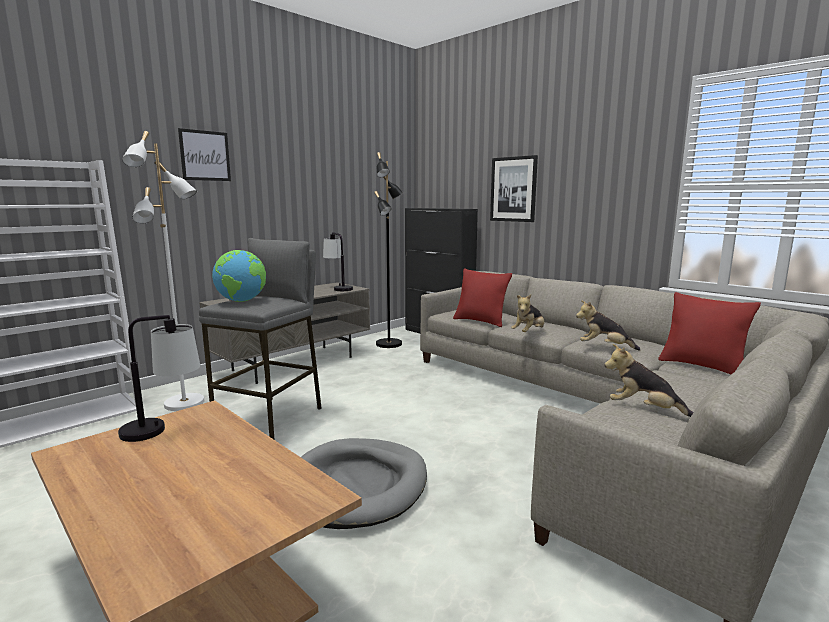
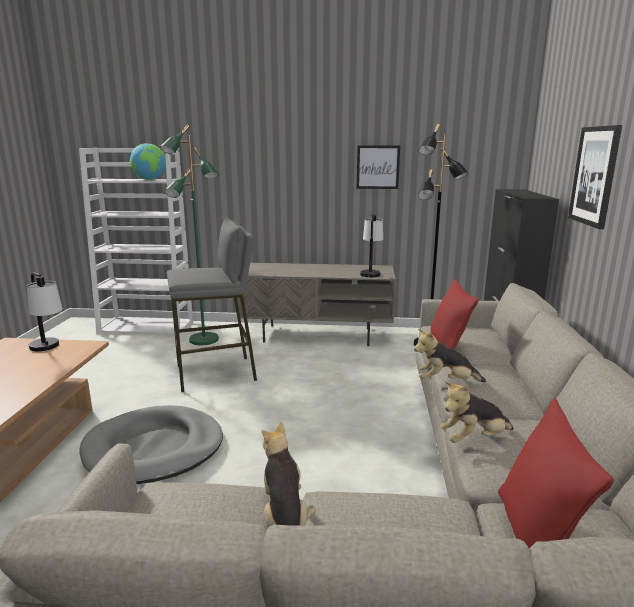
camera: 50 degrees right, 5 degrees up
white floor lamp [122,131,204,411] -> green floor lamp [160,125,219,345]
picture [178,128,231,181] -> picture moved to [357,145,400,189]
globe [212,250,266,302] -> globe moved to [130,143,166,180]
plush toy [576,300,641,351] -> plush toy turned 90 degrees counterclockwise [440,381,514,443]

